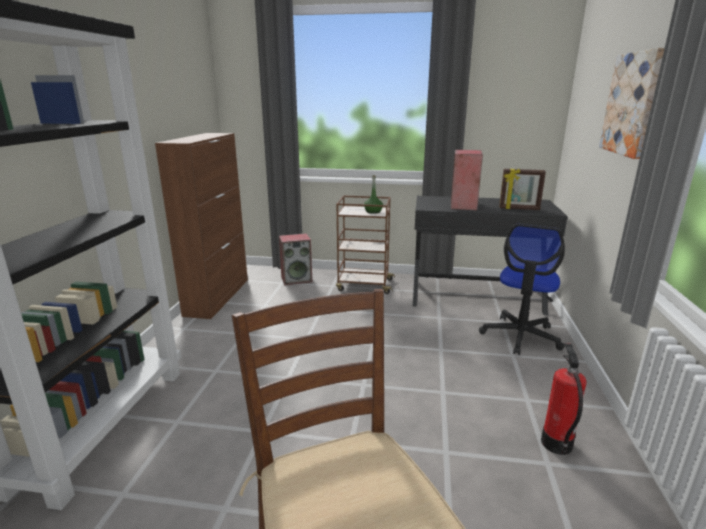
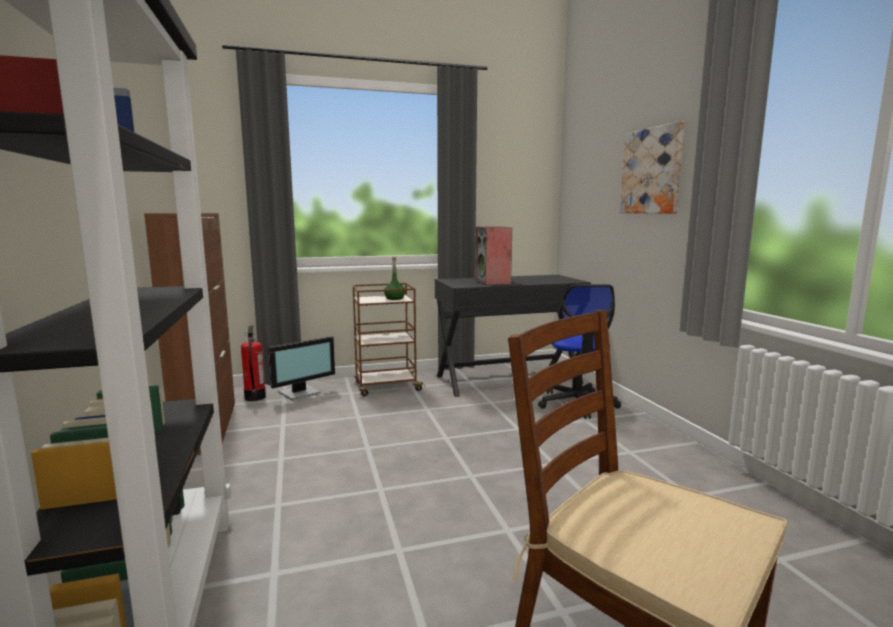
camera: 25 degrees left, 10 degrees down
speaker [279,233,312,285] -> monitor [268,336,335,401]
picture frame [499,169,546,210] -> none
fire extinguisher [541,343,587,455] -> fire extinguisher moved to [241,326,266,401]

